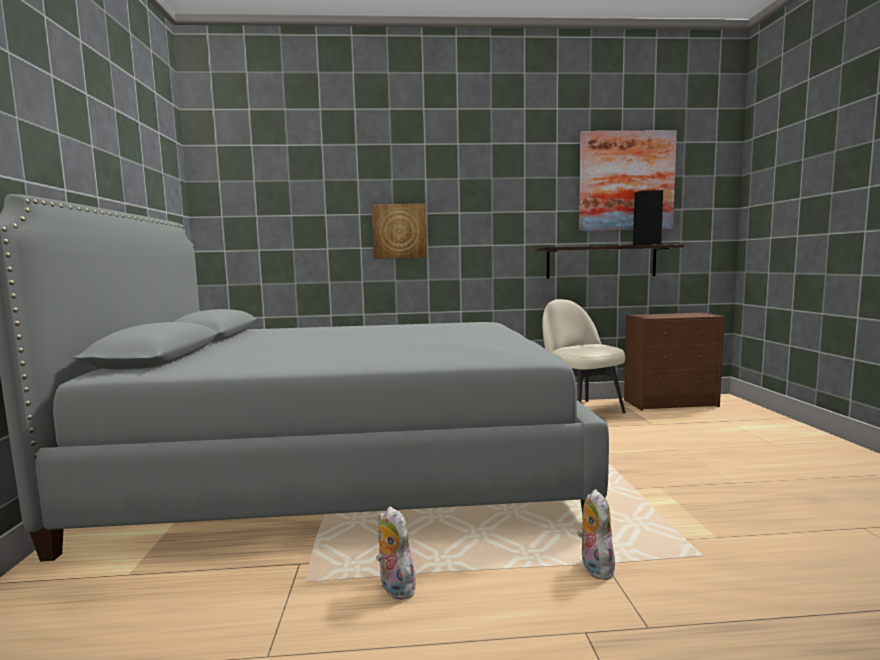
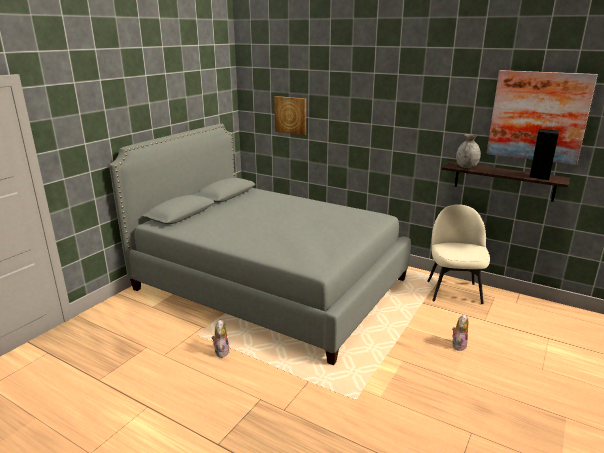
camera: 35 degrees right, 15 degrees up
picture [372,204,427,259] -> picture moved to [274,96,306,135]
plush toy [577,489,615,580] -> plush toy moved to [452,314,468,351]
brown dresser [624,312,725,411] -> none
none -> grey vase [456,134,481,168]

